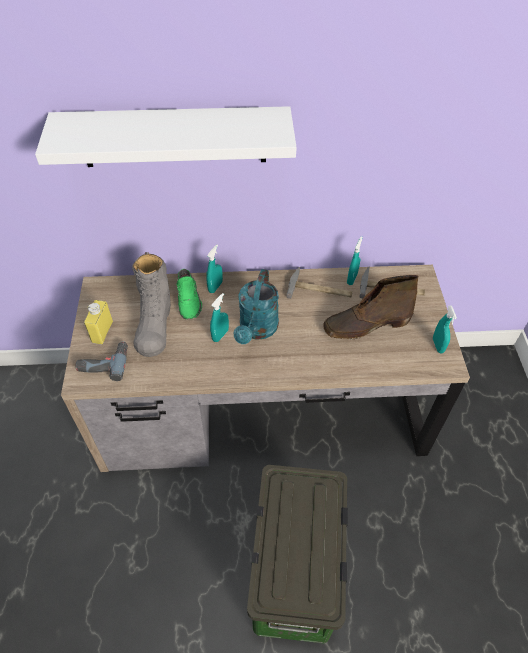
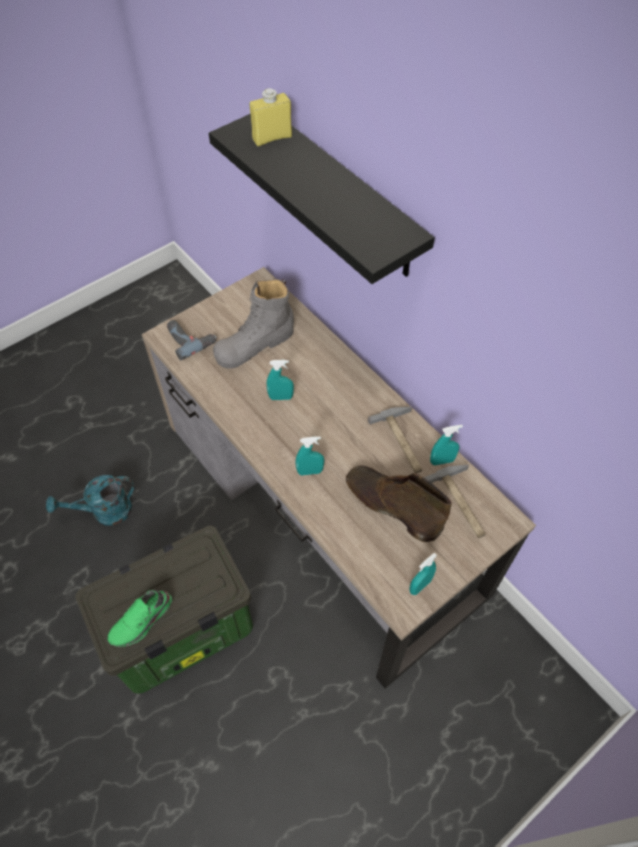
camera: 55 degrees right, 5 degrees up
white shelf [35,106,297,167] -> black shelf [209,114,435,284]
yellow bottle [84,300,113,344] -> yellow bottle moved to [250,88,292,146]
green shoe [176,269,202,319] -> green shoe moved to [108,590,172,647]
turquoise spray bottle [206,244,223,293] -> turquoise spray bottle moved to [295,436,324,475]
turquoise watering can [233,269,279,344] -> turquoise watering can moved to [46,475,134,526]

